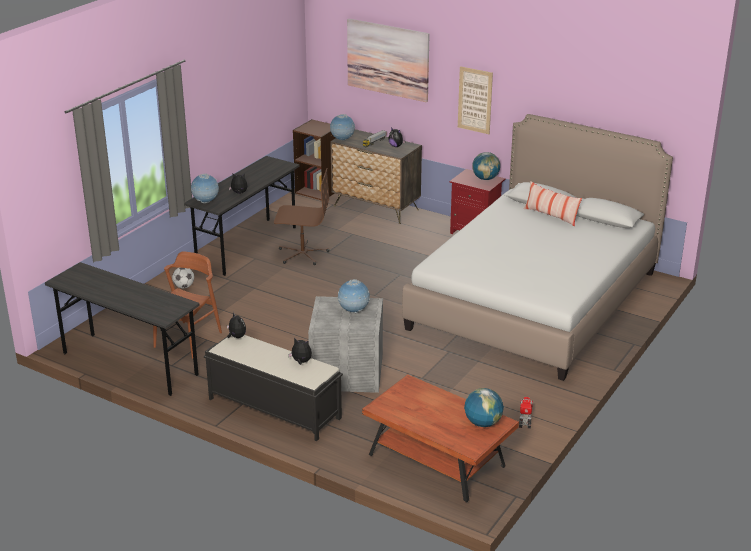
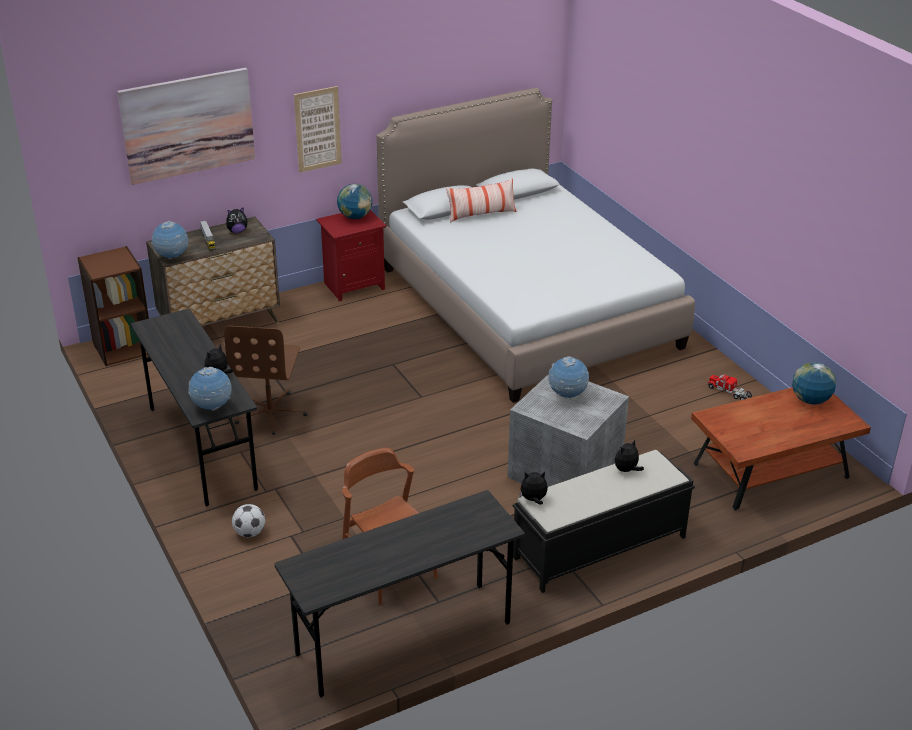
camera: 60 degrees left, 5 degrees up
brown office chair [274,168,329,265] -> brown office chair turned 150 degrees clockwise [224,326,308,435]

